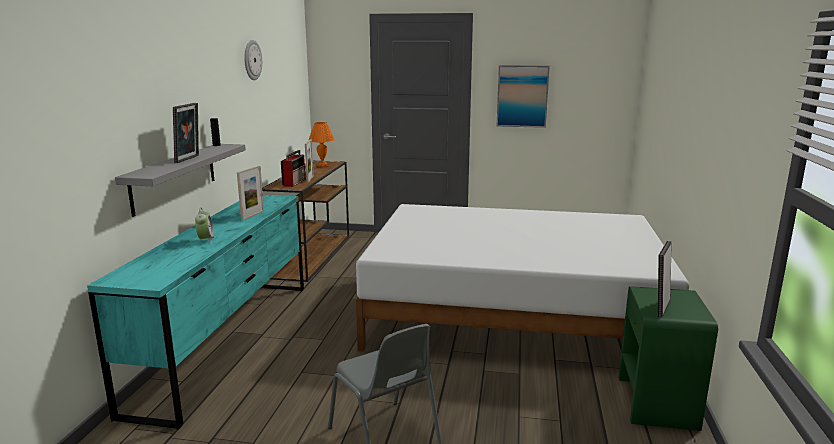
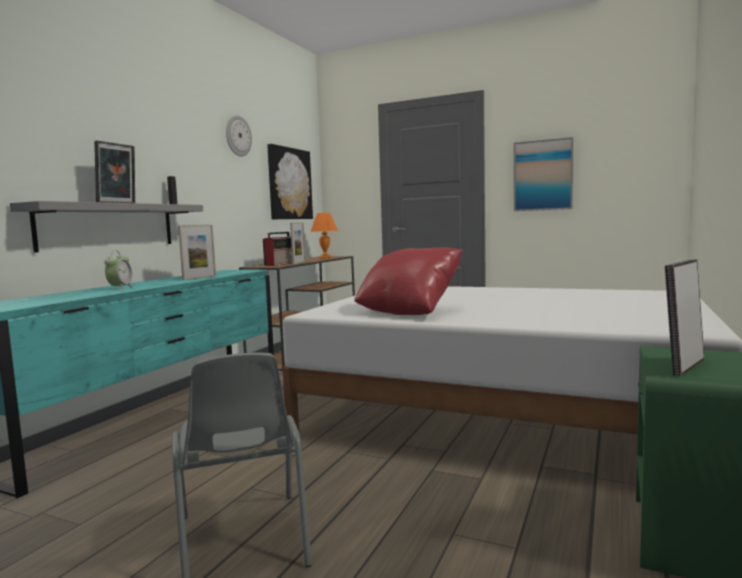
camera: 15 degrees right, 10 degrees down
none -> picture [267,144,313,219]
none -> red pillow [354,248,463,315]

